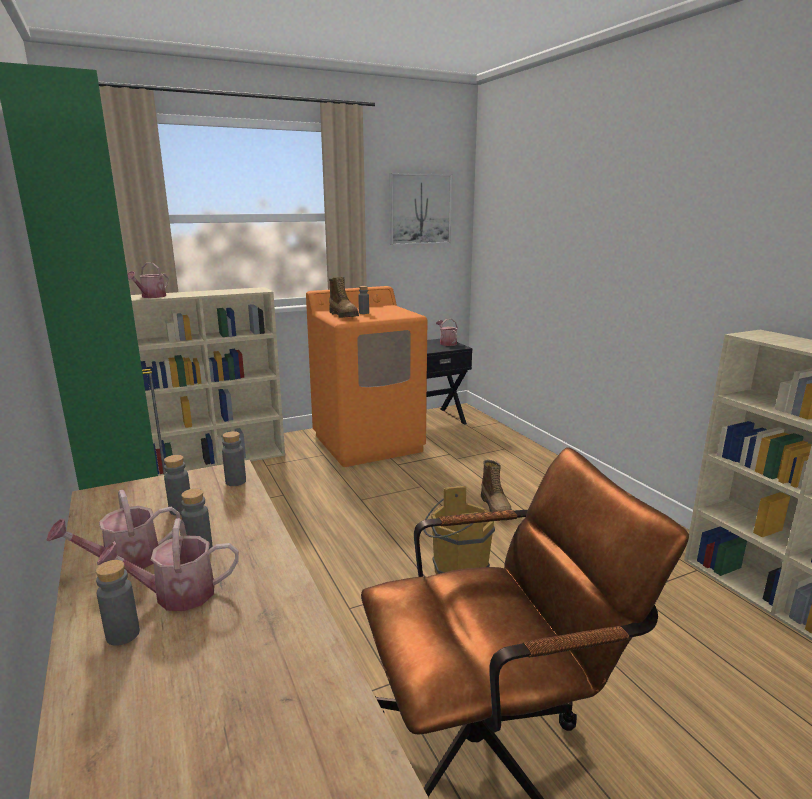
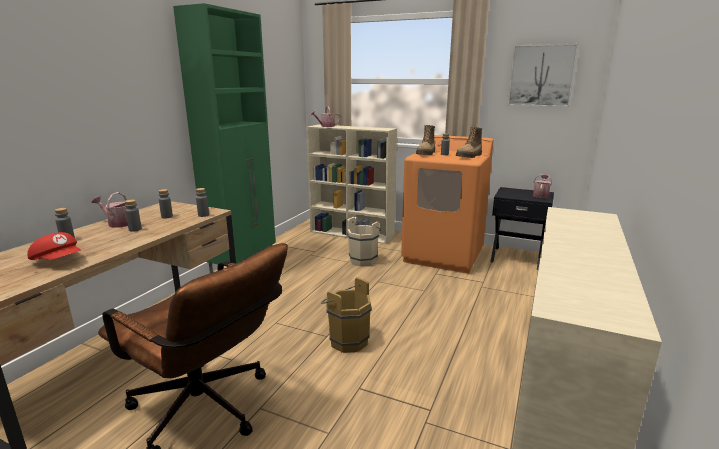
camera: 50 degrees right, 0 degrees up
watering can [97,518,239,611] -> none
boot [481,460,512,512] -> boot moved to [456,127,482,158]
none -> red cap [27,232,81,260]
none -> beige bucket [347,217,381,266]

